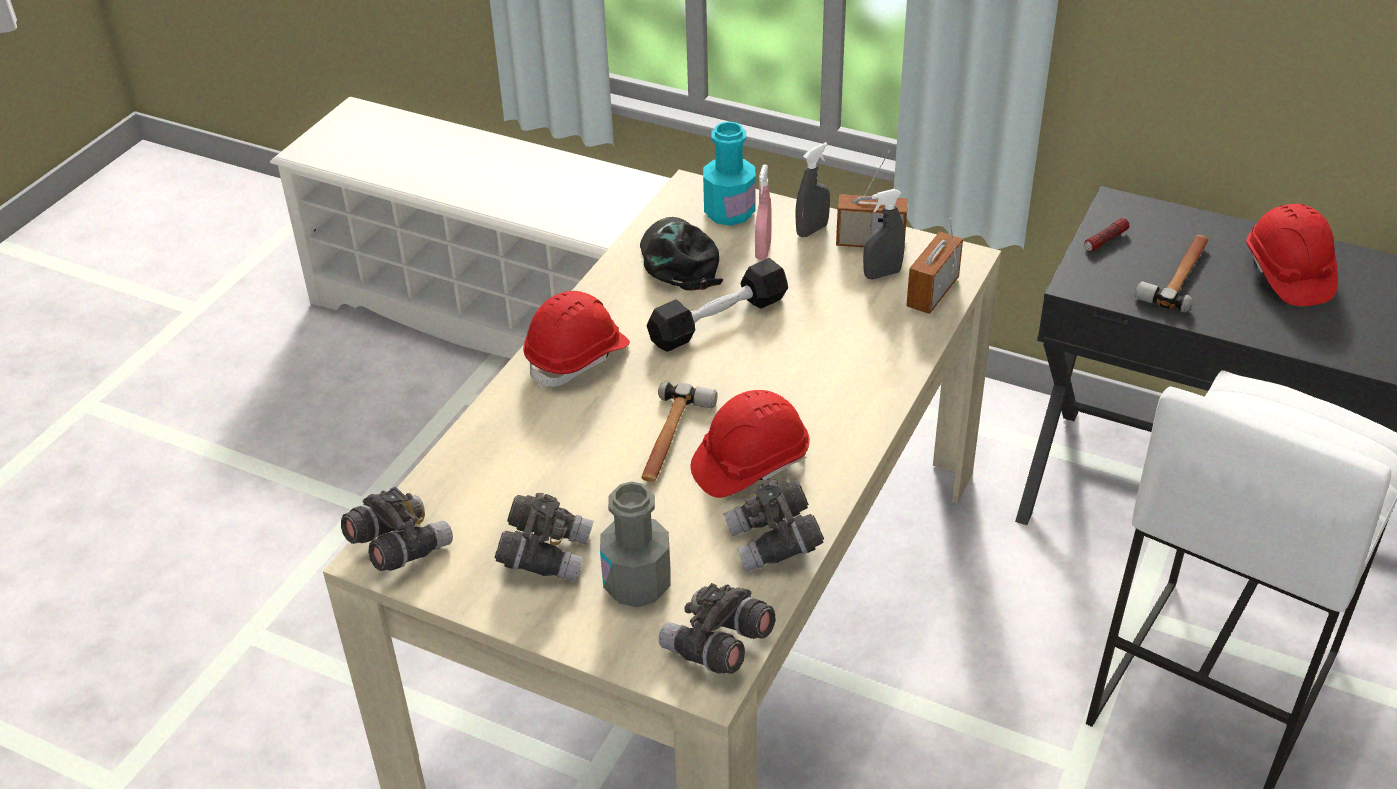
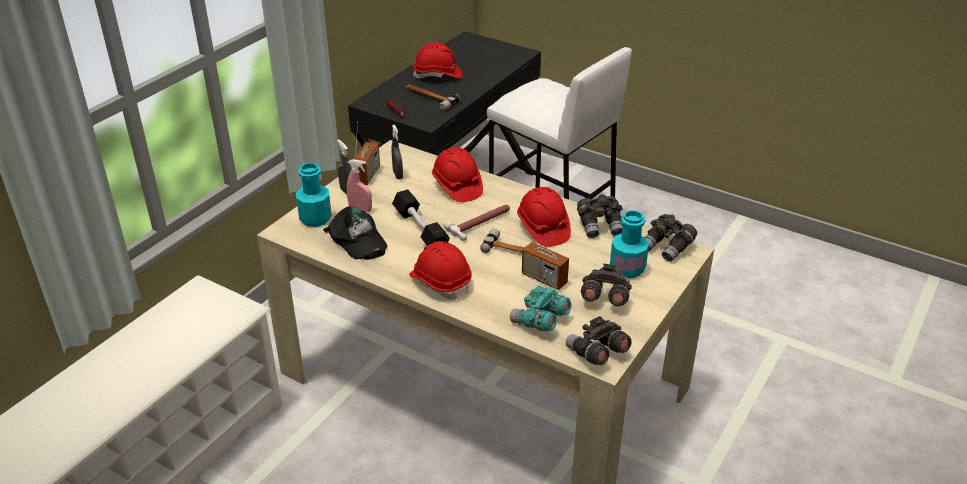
camera: 85 degrees left, 5 degrees down
grey bottle [600,481,671,607] -> turquoise bottle [610,210,649,278]
black cap [640,217,723,291] -> black cap turned 120 degrees counterclockwise [323,206,388,259]
radio [906,218,963,314] -> radio moved to [522,223,569,290]
none -> red hard hat [432,147,483,202]
none -> hammer [443,205,510,241]
none -> turquoise binoculars [510,285,572,332]

